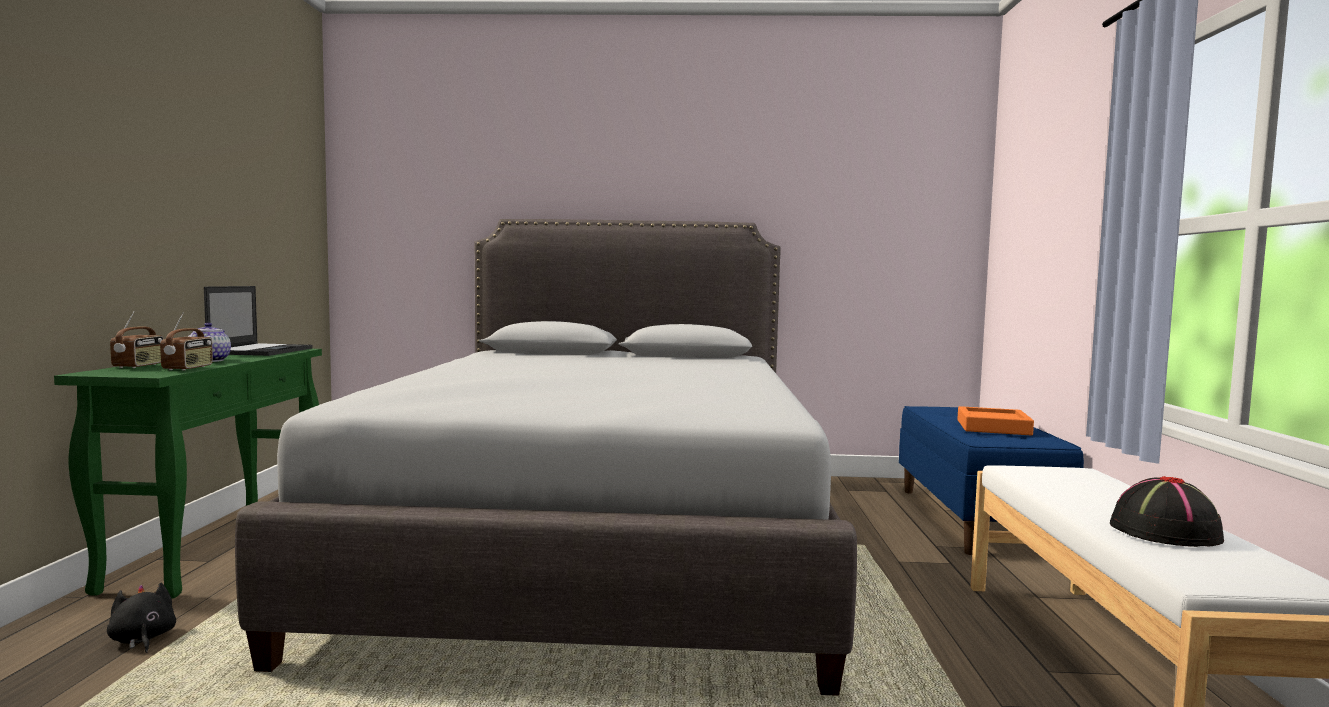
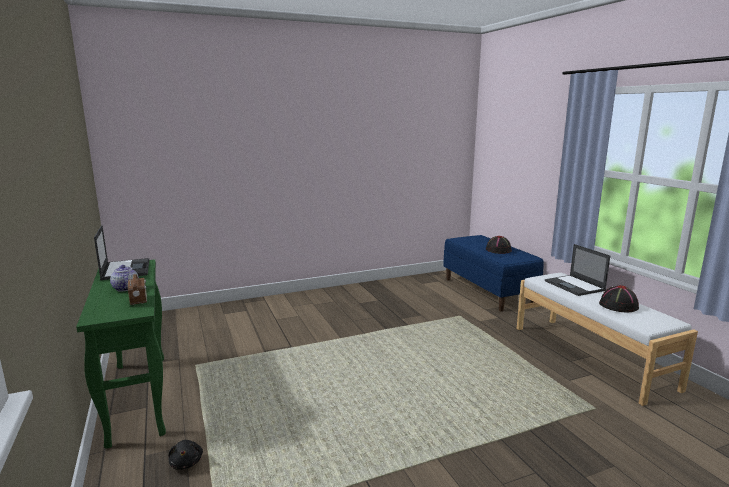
camera: 25 degrees left, 10 degrees up
black plush toy [107,583,176,653] -> black plush toy turned 135 degrees counterclockwise [168,440,203,470]
radio [110,311,164,368] -> none
grey bed [235,219,857,696] -> none
orange tray [957,406,1034,435] -> black hat [486,236,512,254]
none -> laptop [545,244,610,296]

